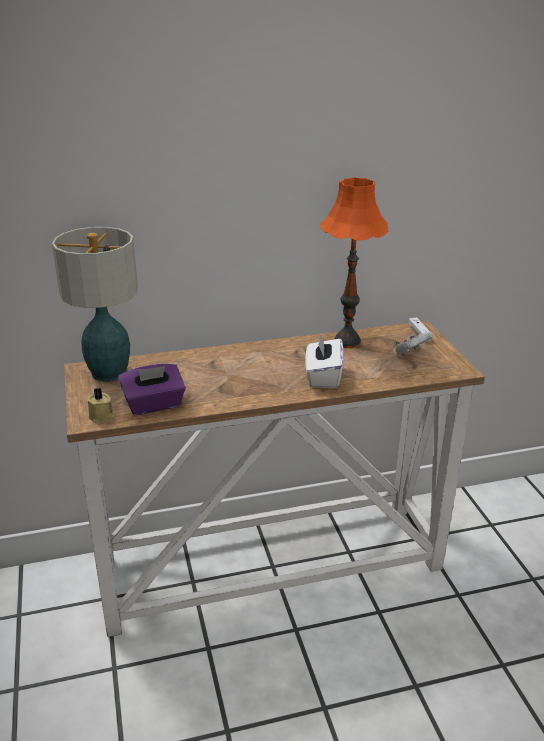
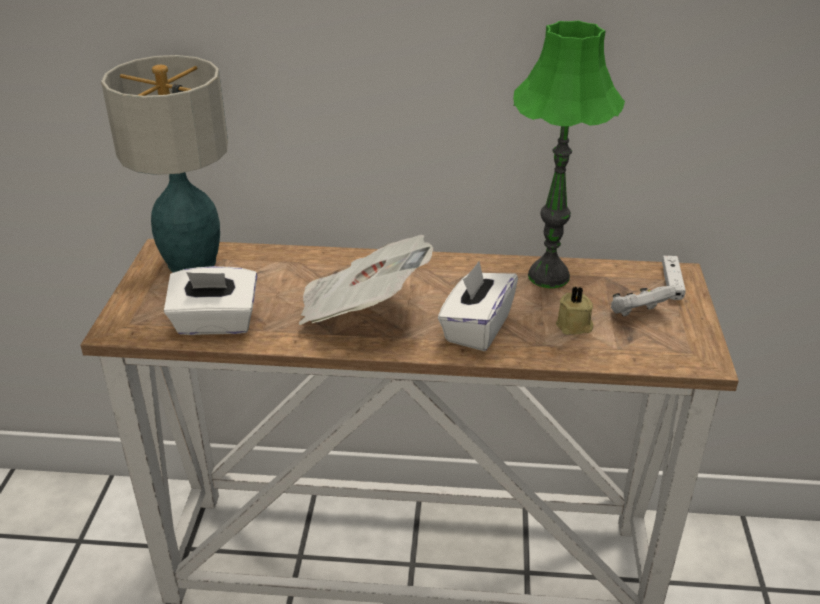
camera: 20 degrees right, 5 degrees up
beige candle [87,388,115,423] -> beige candle moved to [556,286,593,335]
purple tissue box [118,364,186,415] -> white tissue box [164,266,257,335]
orange table lamp [320,177,389,348] -> green table lamp [513,20,625,288]
none -> newspaper [299,235,433,325]

